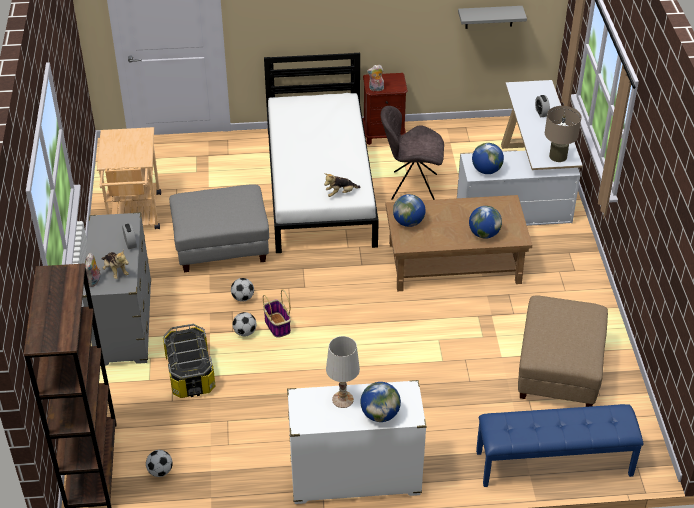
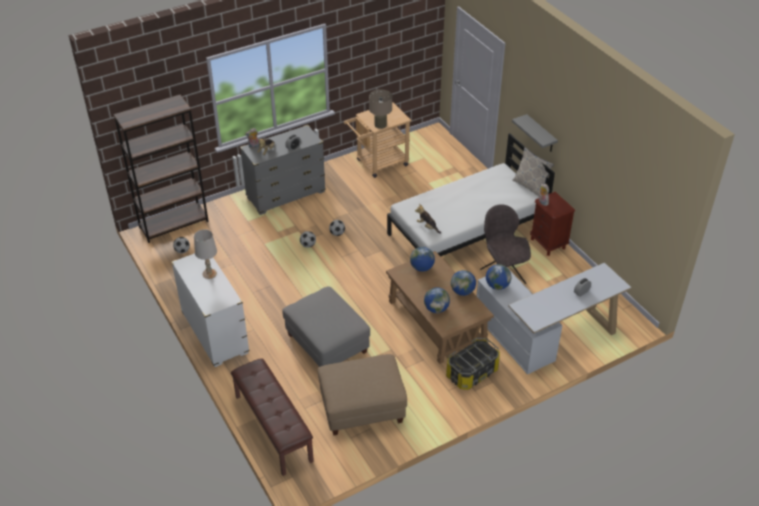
camera: 65 degrees right, 0 degrees up
storage box [163,324,215,398] -> storage box moved to [446,337,500,390]
grey ottoman [169,184,269,272] -> grey ottoman moved to [282,286,370,367]
basket [263,289,291,338] -> none
globe [361,382,401,422] -> globe moved to [451,270,476,296]
grey shelf [458,6,527,29] -> grey shelf moved to [512,114,558,151]
blue bench [476,404,643,487] -> brown bench [231,359,314,476]
beige table lamp [545,106,582,162] -> beige table lamp moved to [369,89,392,129]
none -> pillow [512,147,554,196]

